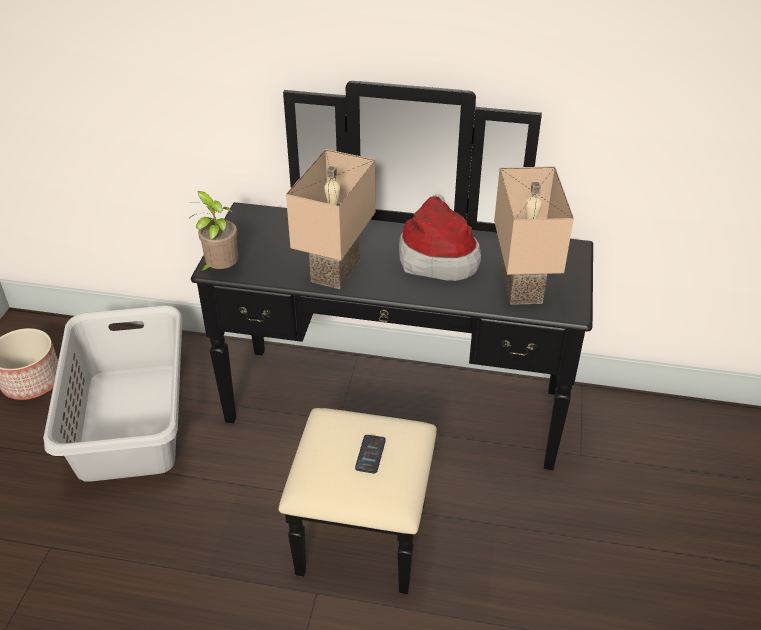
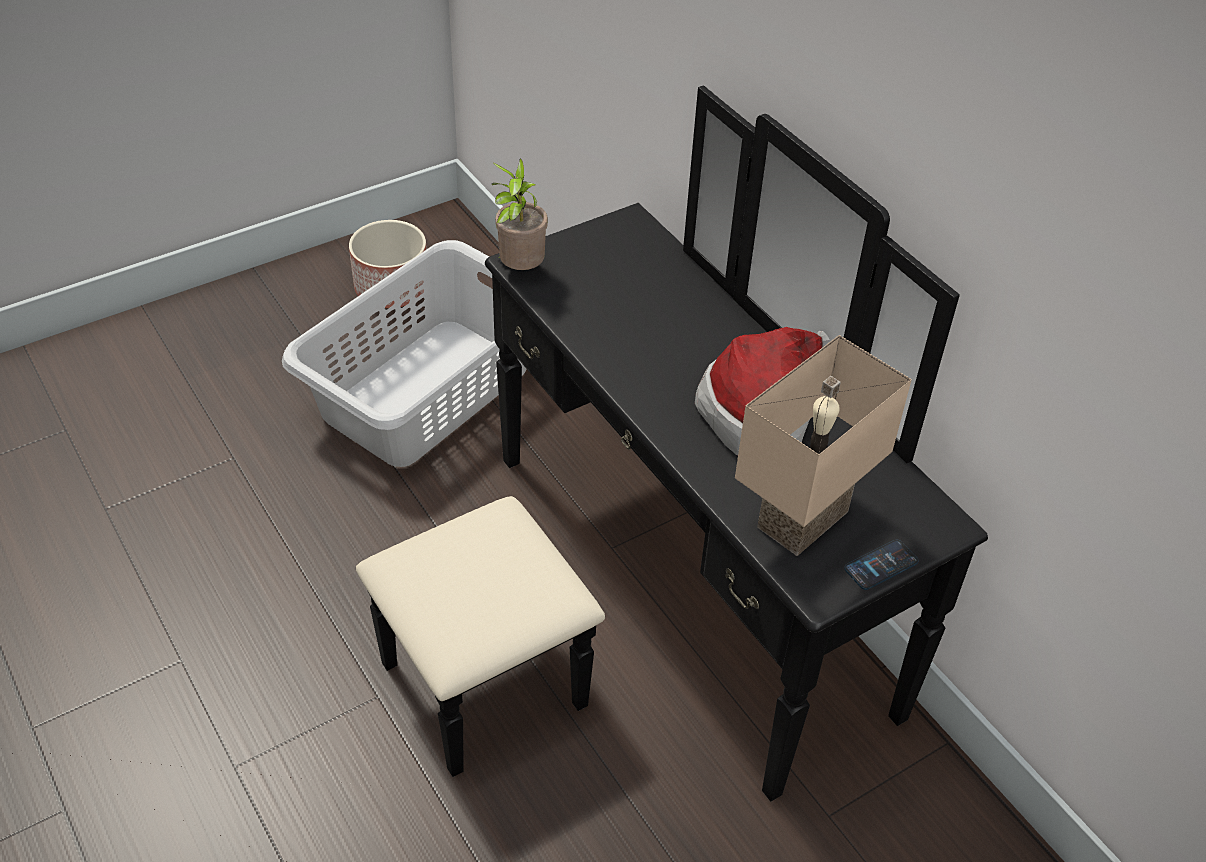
camera: 45 degrees right, 5 degrees up
beige table lamp [286,149,376,289] -> none
phone [355,435,386,474] -> phone moved to [844,540,918,590]

